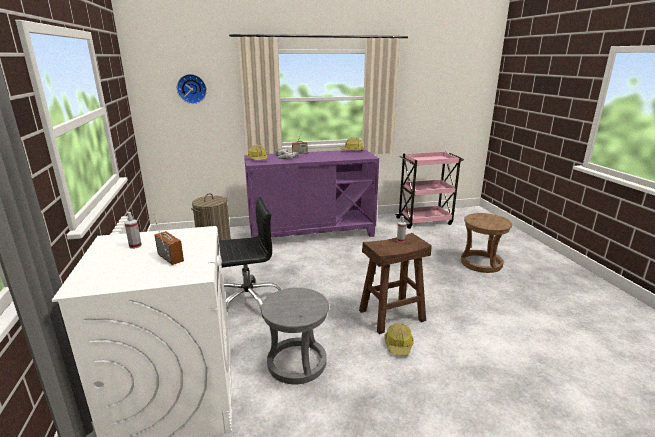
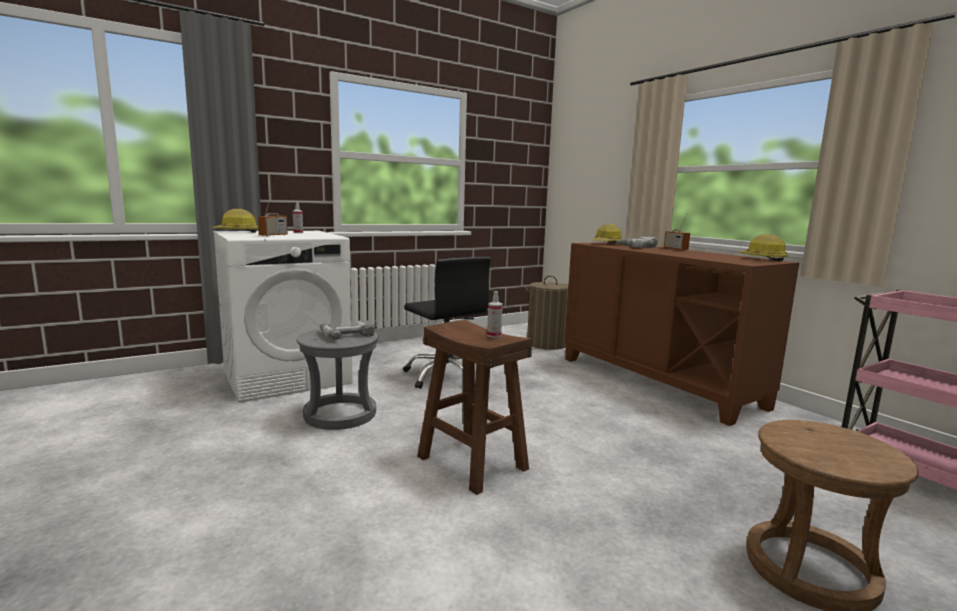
camera: 70 degrees right, 10 degrees down
wall clock [177,74,207,104] -> none
purple cabinet [244,149,379,238] -> brown cabinet [565,242,799,426]
hard hat [384,323,413,355] -> hard hat moved to [212,209,258,233]
none -> power drill [320,320,374,340]

